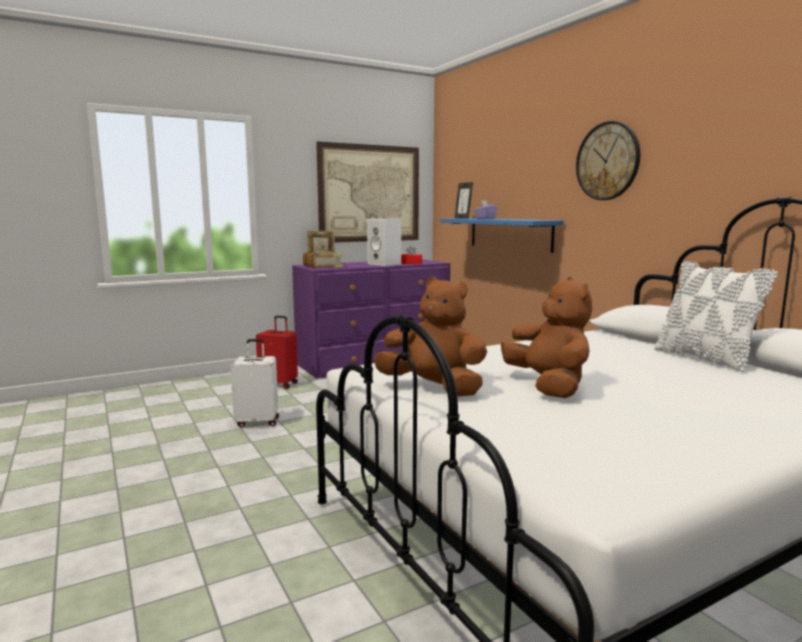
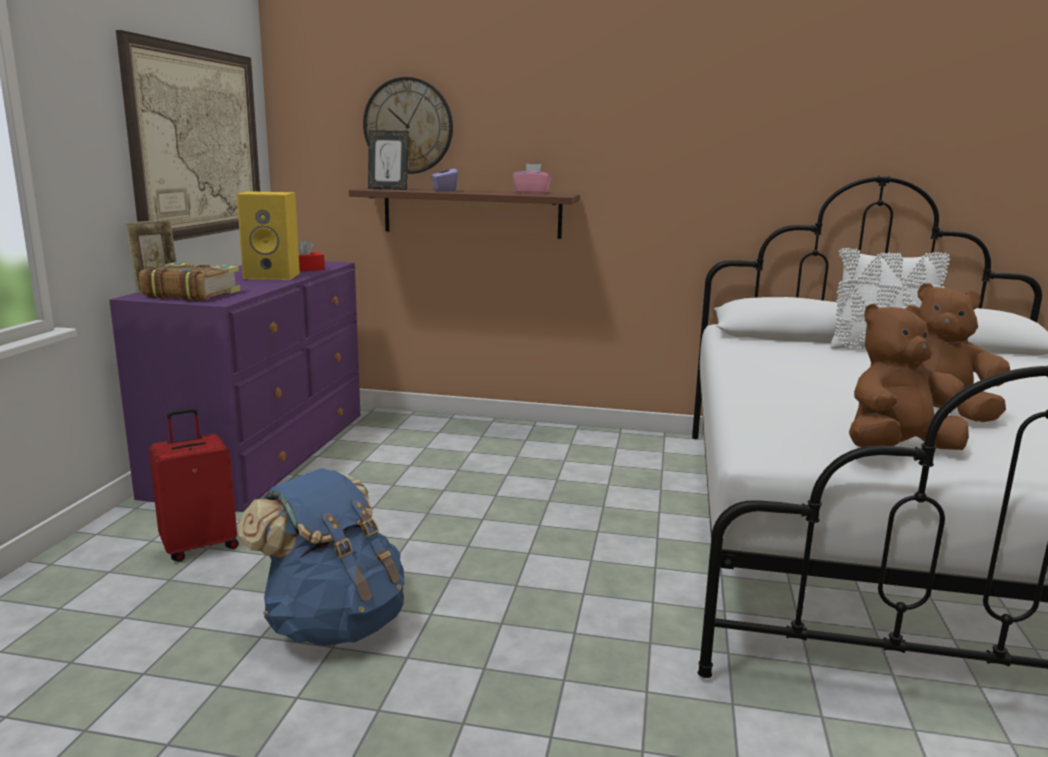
camera: 50 degrees left, 5 degrees up
white suitcase [230,339,279,427] -> blue backpack [238,468,405,646]
white speaker [367,219,401,266] -> yellow speaker [237,191,300,280]
blue shelf [440,218,564,253] -> brown shelf [349,187,580,239]
wall clock [576,121,640,200] -> wall clock moved to [363,77,453,174]
none -> pink tissue box [513,164,552,194]

